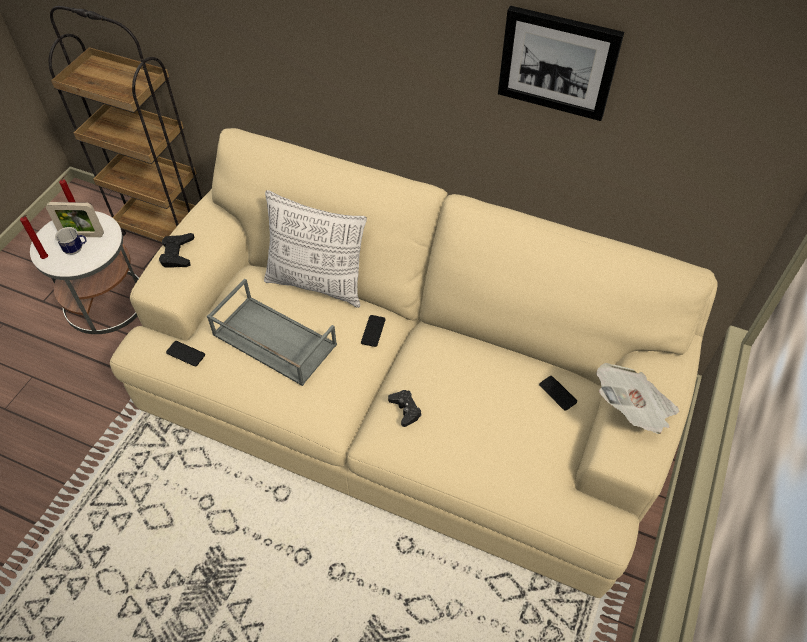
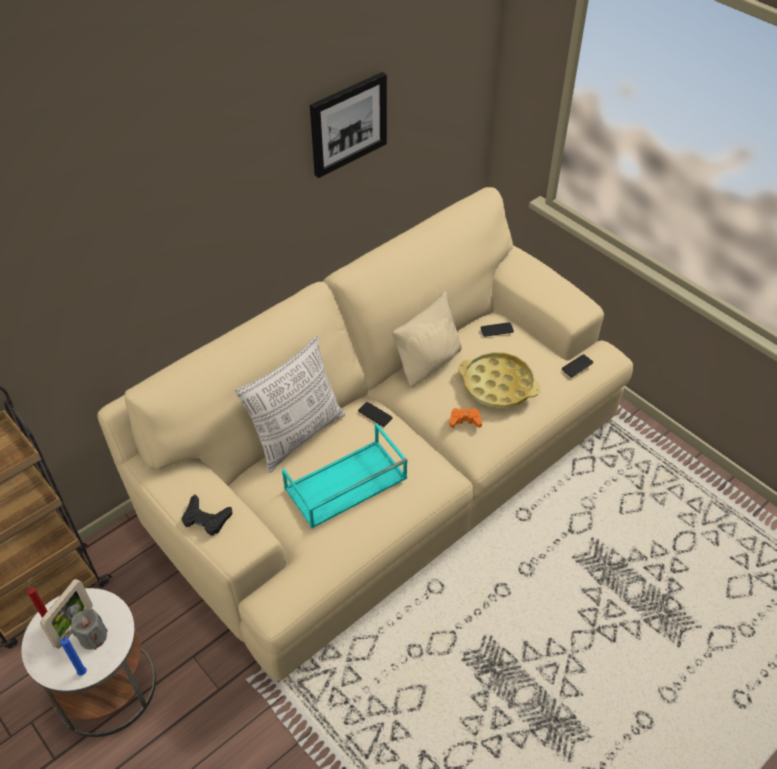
camera: 65 degrees left, 5 degrees down
red candle [20,215,48,259] -> blue candle [60,631,87,676]
mug [55,227,87,255] -> grey candle [71,608,108,650]
phone [166,341,205,366] -> phone moved to [562,354,593,377]
grey tray [207,278,337,386] -> turquoise tray [282,423,408,529]
black game controller [388,390,422,427] -> orange game controller [449,408,482,428]
newspaper [596,363,679,434] -> none
none -> beige pillow [392,291,462,388]
none -> yellow tray [458,352,541,408]

